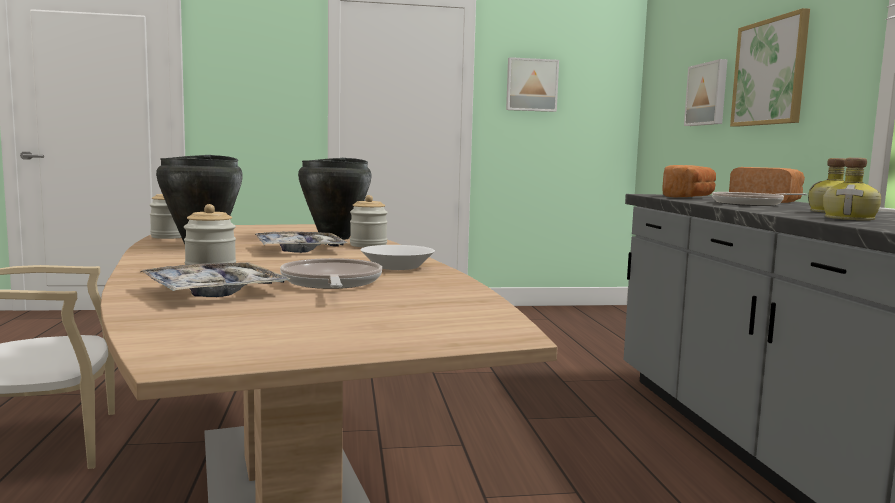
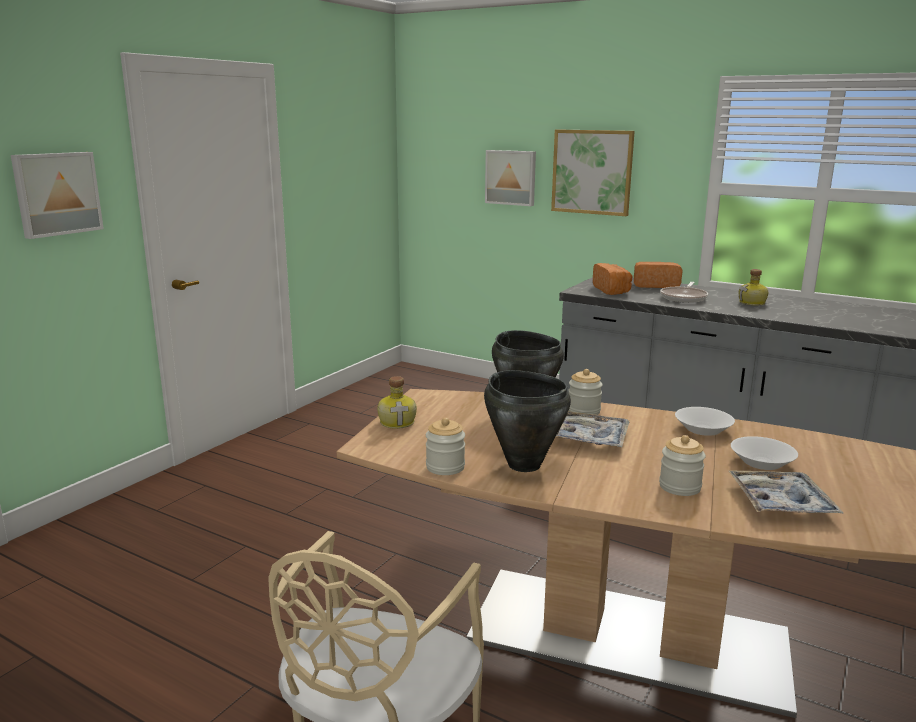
camera: 50 degrees left, 10 degrees up
frying pan [280,258,382,289] -> white bowl [731,436,798,470]
picture [506,57,559,112] -> picture moved to [11,152,104,239]
bottle [823,158,881,220] -> bottle moved to [377,376,417,429]

